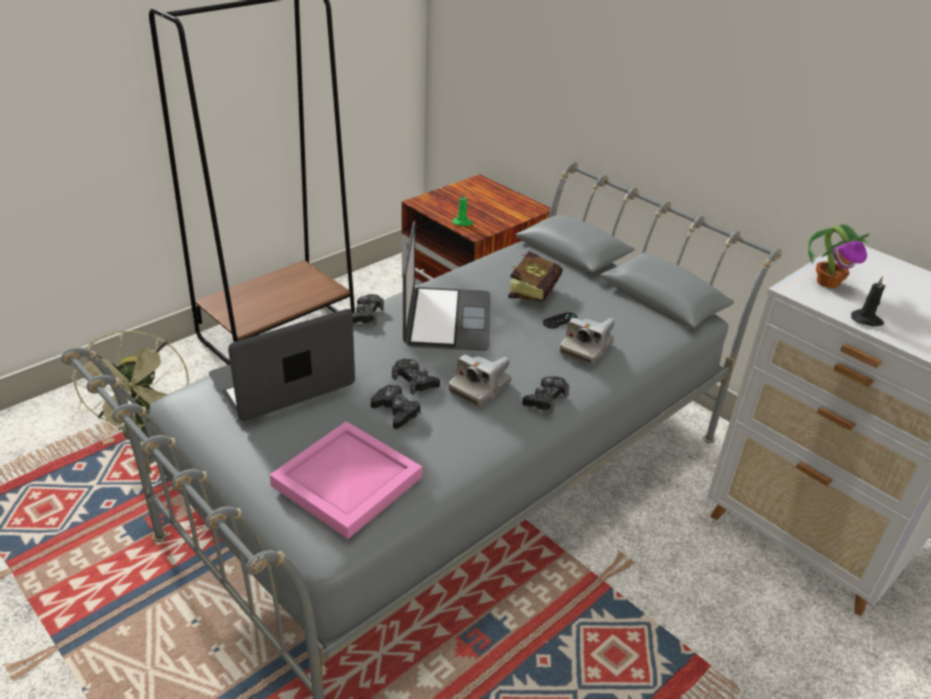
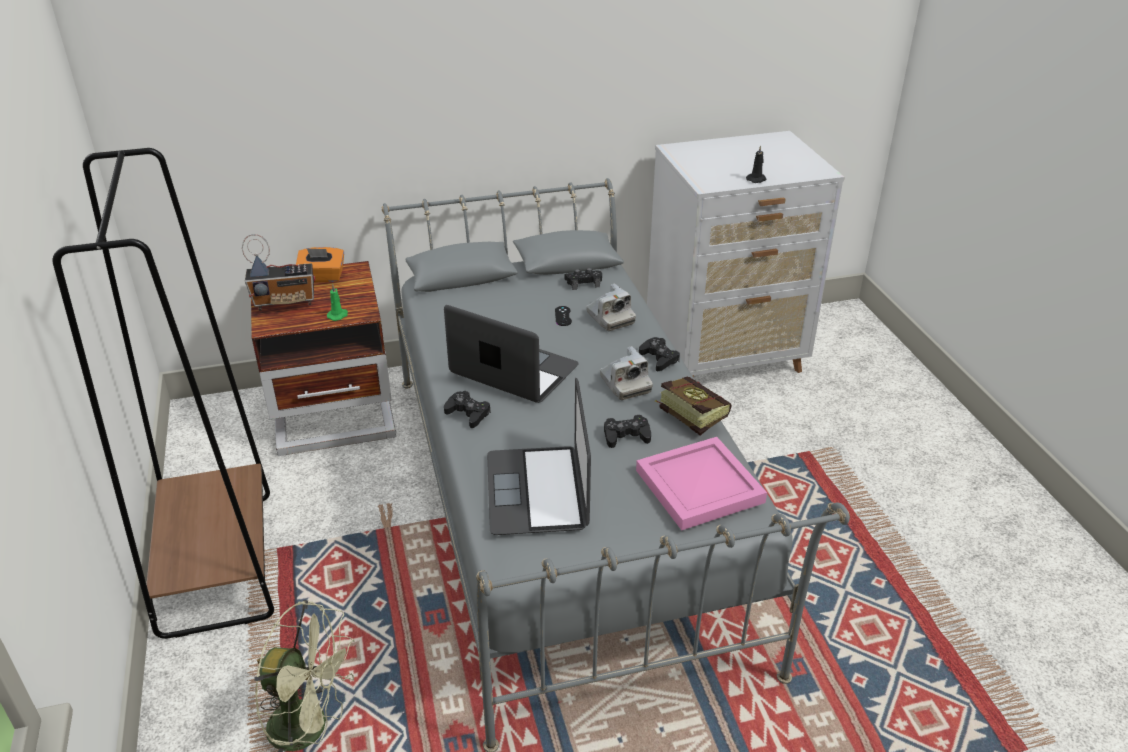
camera: 60 degrees left, 0 degrees up
black game controller [392,359,440,395] -> black game controller moved to [564,268,602,290]
book [508,251,563,302] -> book moved to [655,377,732,436]
potted plant [808,224,870,288] -> none
none -> radio [242,234,315,311]
none -> orange tissue box [296,247,344,282]

